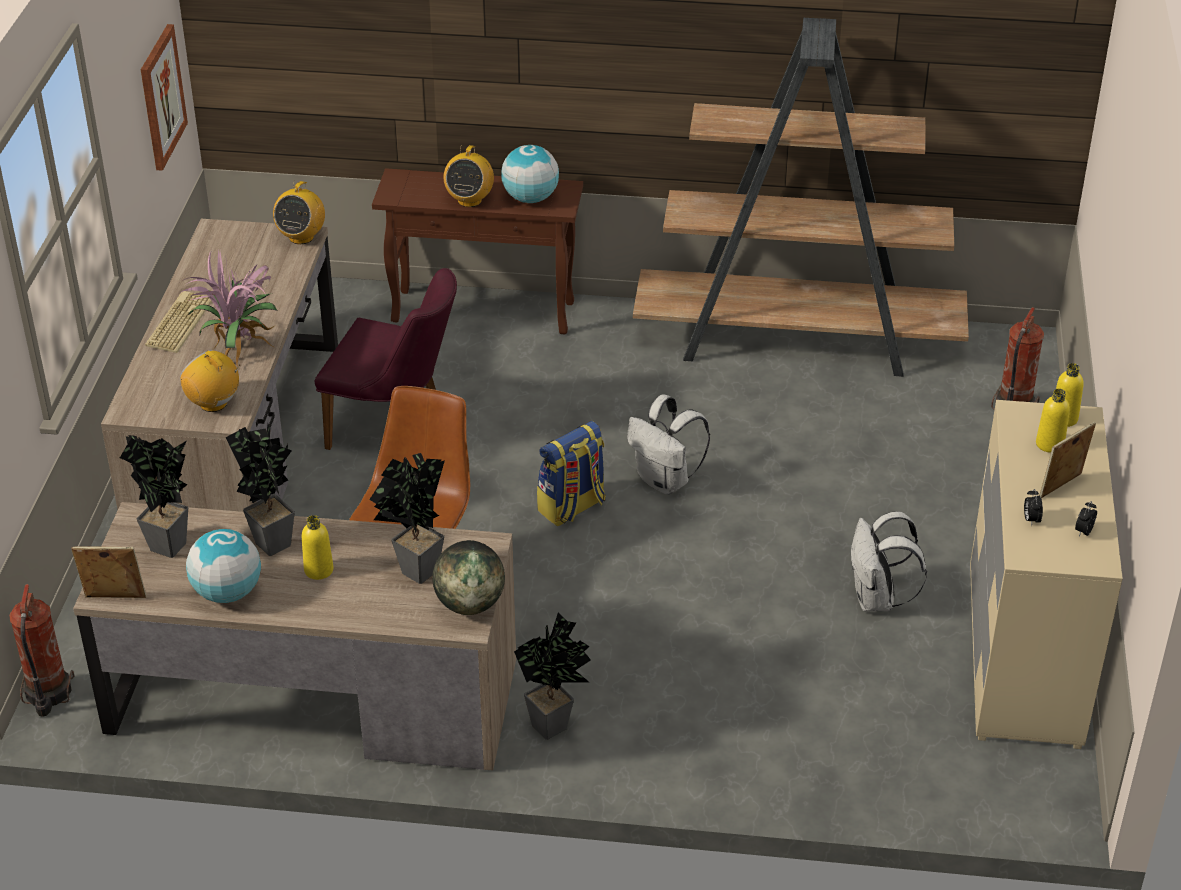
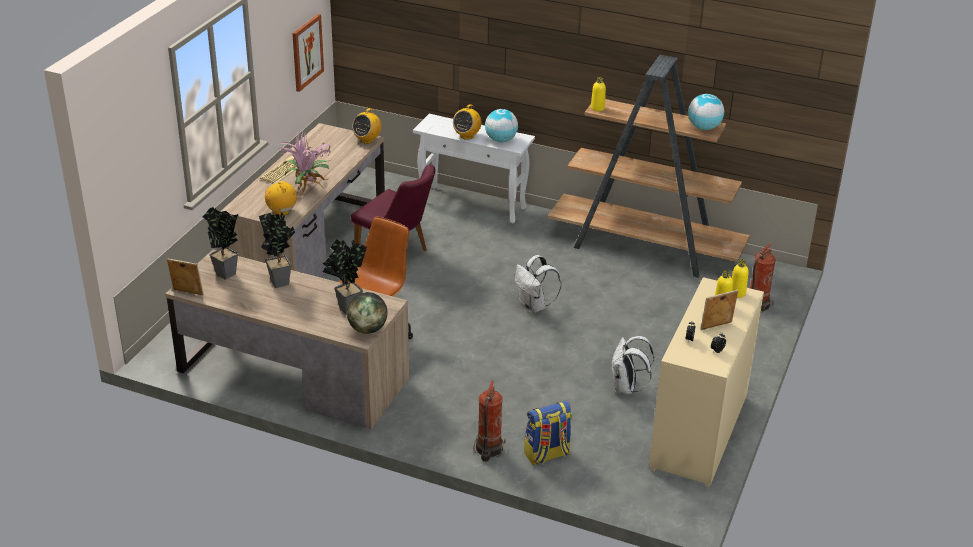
camera: 15 degrees right, 5 degrees down
fire extinguisher [9,584,74,717] -> fire extinguisher moved to [474,380,506,462]
globe [186,529,261,603] -> globe moved to [688,94,724,130]
yellow bottle [302,515,334,580] -> yellow bottle moved to [591,77,606,111]
brown console table [372,168,583,334] -> white console table [413,114,535,223]
potted plant [514,612,591,740] -> none
backpack [537,421,606,526] -> backpack moved to [524,401,572,465]

